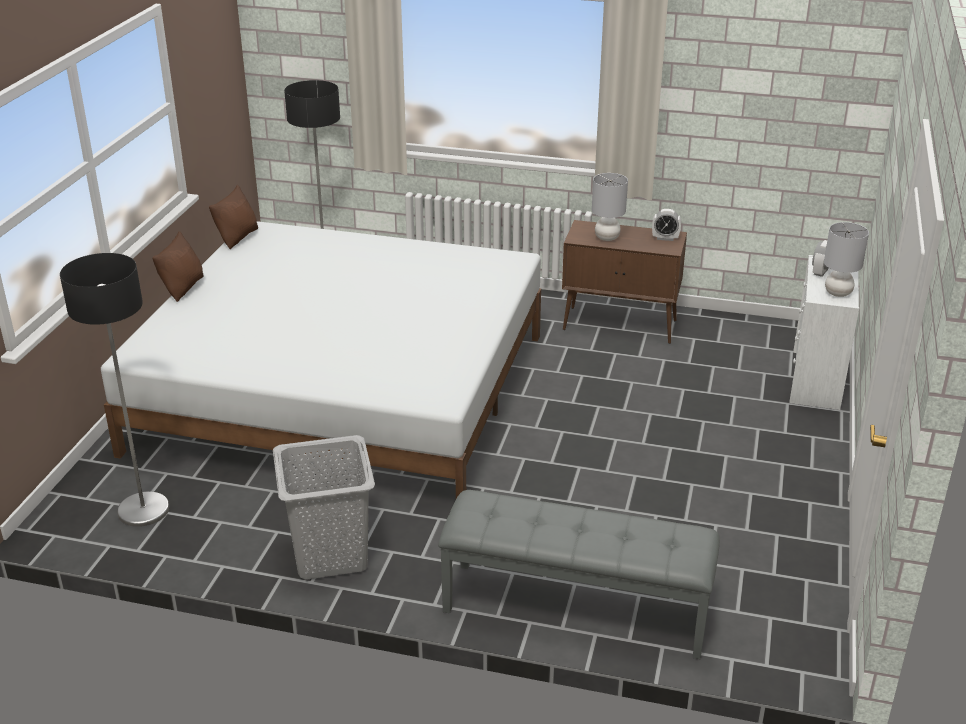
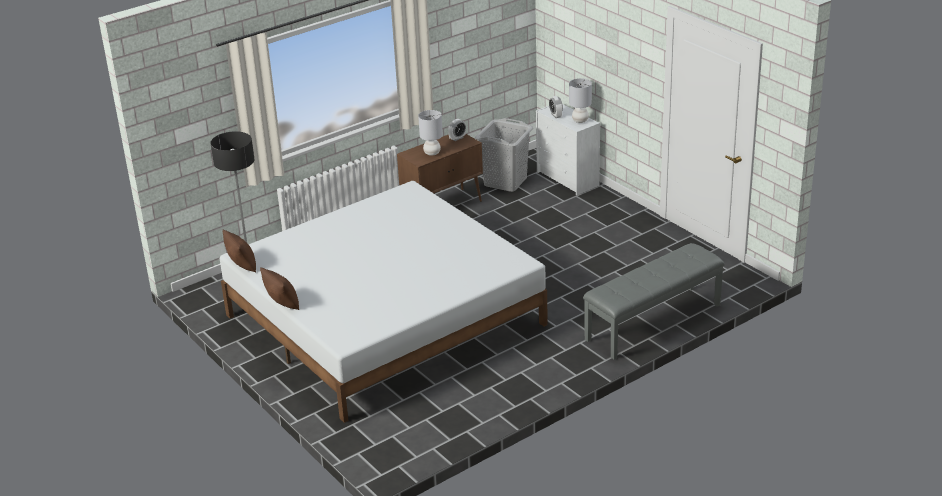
camera: 50 degrees left, 0 degrees up
floor lamp [60,253,170,527] -> none
grey laundry basket [273,435,375,580] -> grey laundry basket moved to [475,118,533,192]

